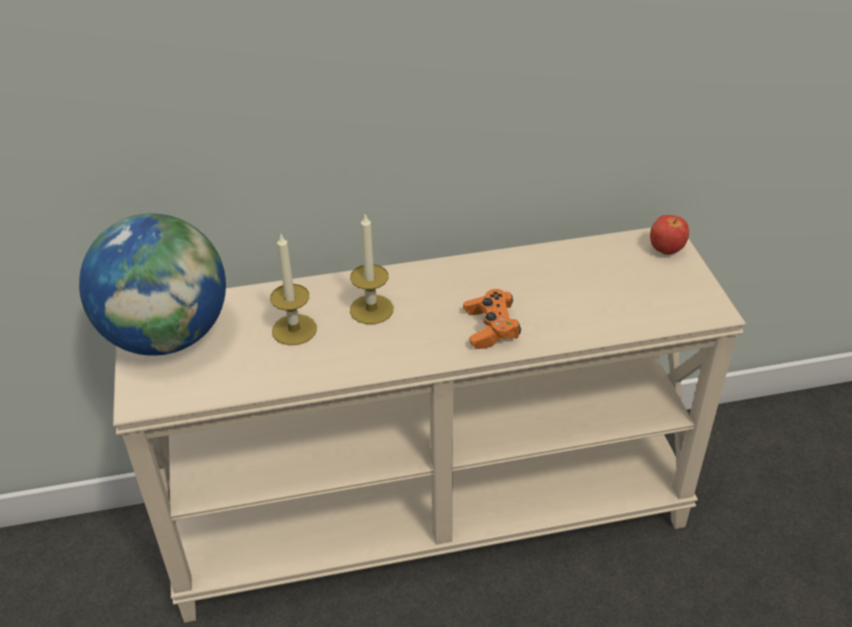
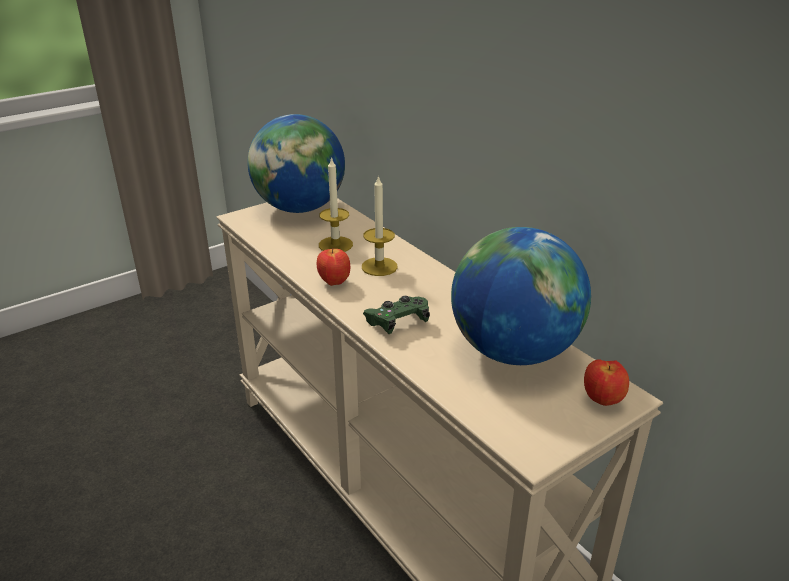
camera: 65 degrees right, 10 degrees down
orange game controller [463,289,521,349] -> green game controller [363,296,430,334]
none -> apple [317,248,350,286]
none -> globe [451,227,591,365]

